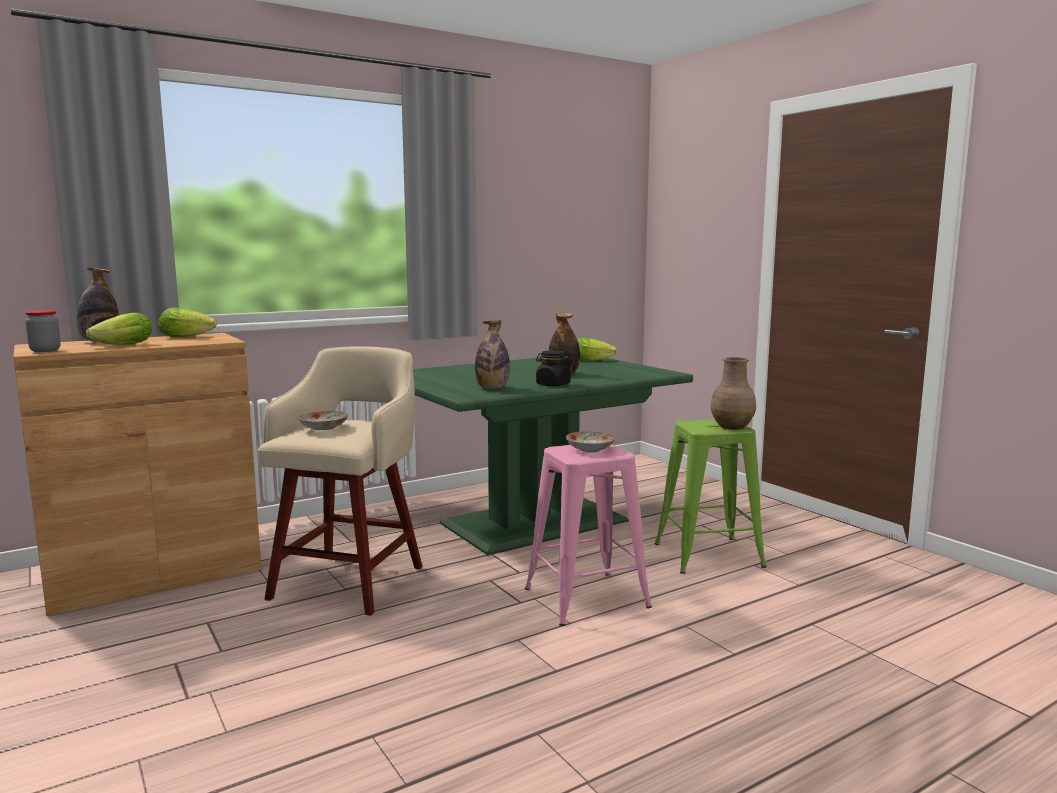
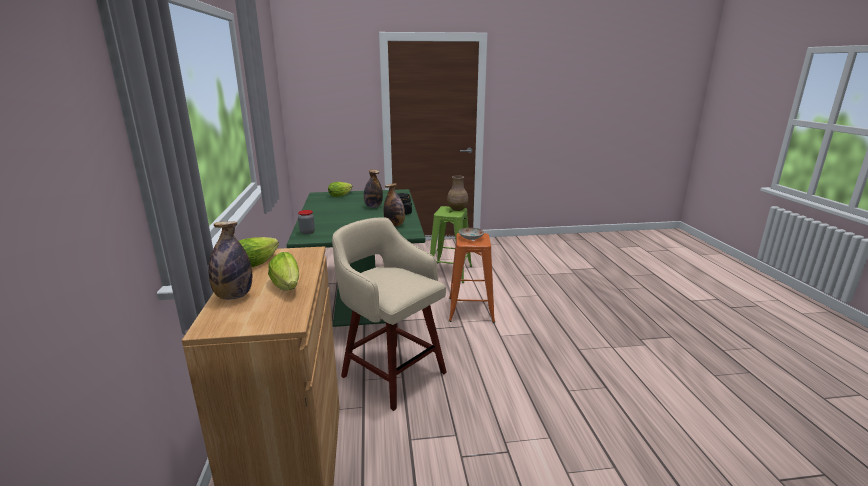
camera: 65 degrees left, 10 degrees up
jar [25,310,61,352] -> jar moved to [298,210,315,234]
plate [298,411,349,430] -> none
pink stool [525,444,652,626] -> orange stool [449,233,495,323]

